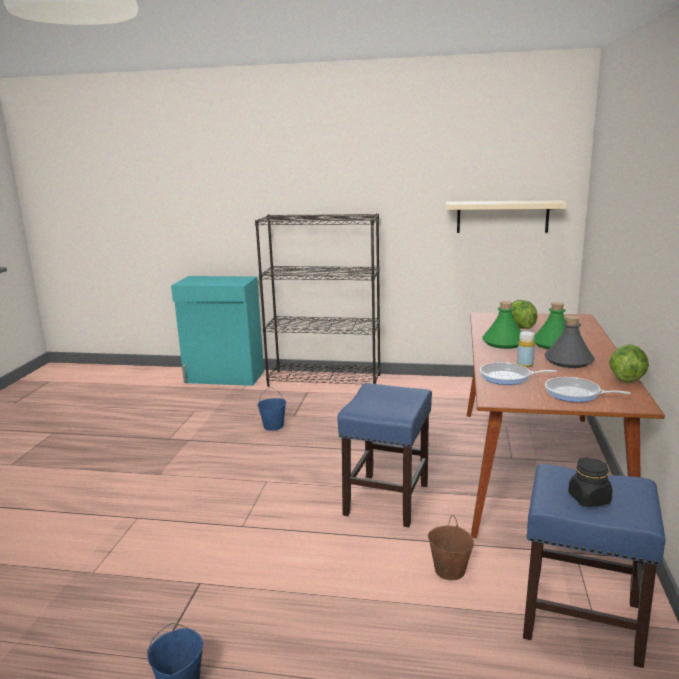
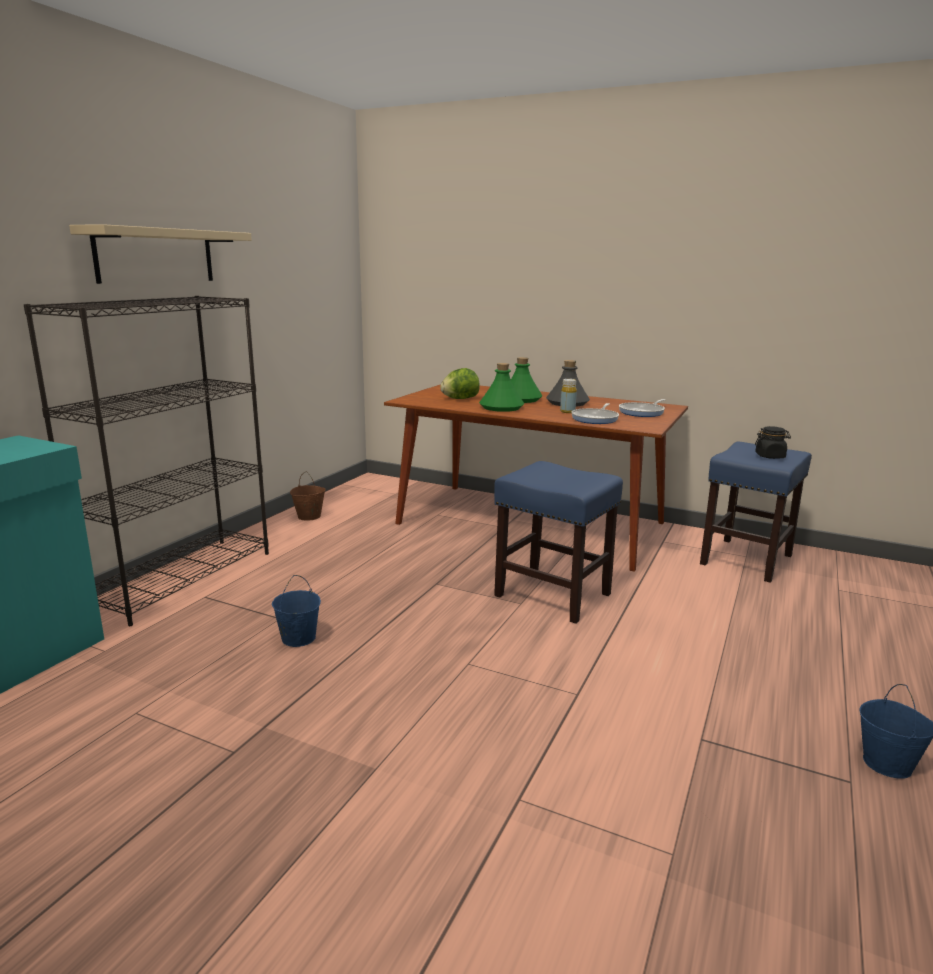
camera: 75 degrees left, 0 degrees up
brown bucket [428,515,474,580] -> brown bucket moved to [290,471,326,521]
beige shelf [445,200,567,233] -> beige shelf moved to [69,224,252,284]
lettuce [609,344,649,383] -> none

